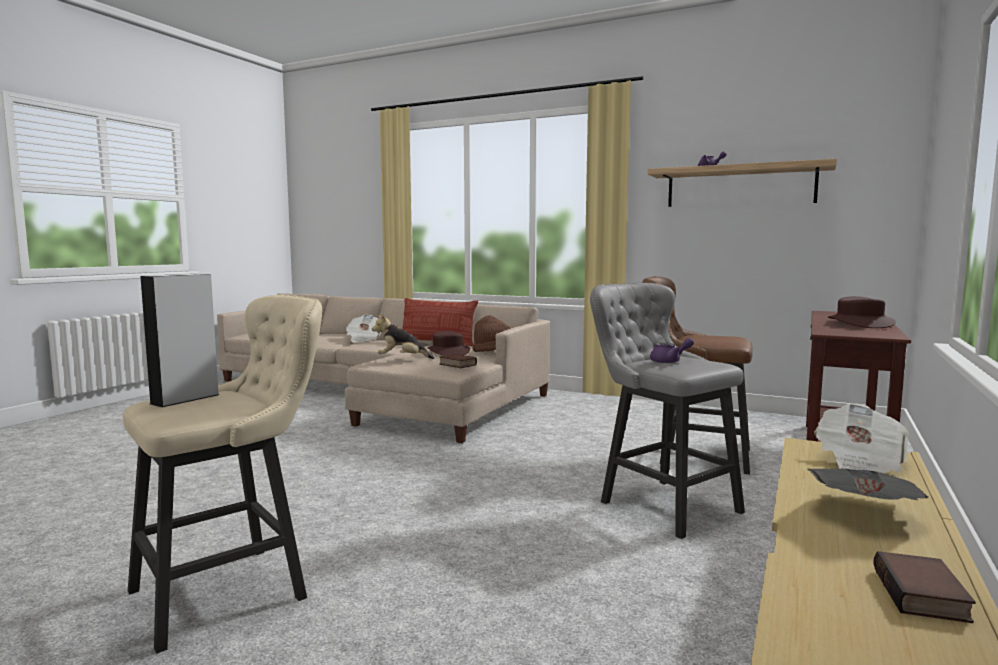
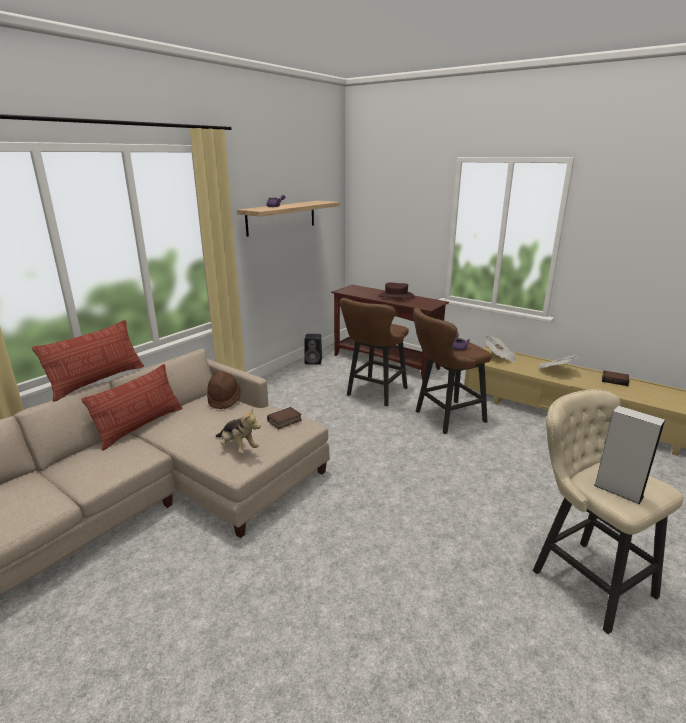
camera: 80 degrees left, 15 degrees up
newspaper [345,315,381,343] -> none
plush toy [372,314,435,359] -> plush toy turned 60 degrees counterclockwise [215,408,261,454]
brown hat [427,331,470,356] -> none
grey stool [590,282,745,539] -> brown stool [413,308,492,434]
none -> pillow [32,320,144,402]
none -> black speaker [304,334,322,365]

